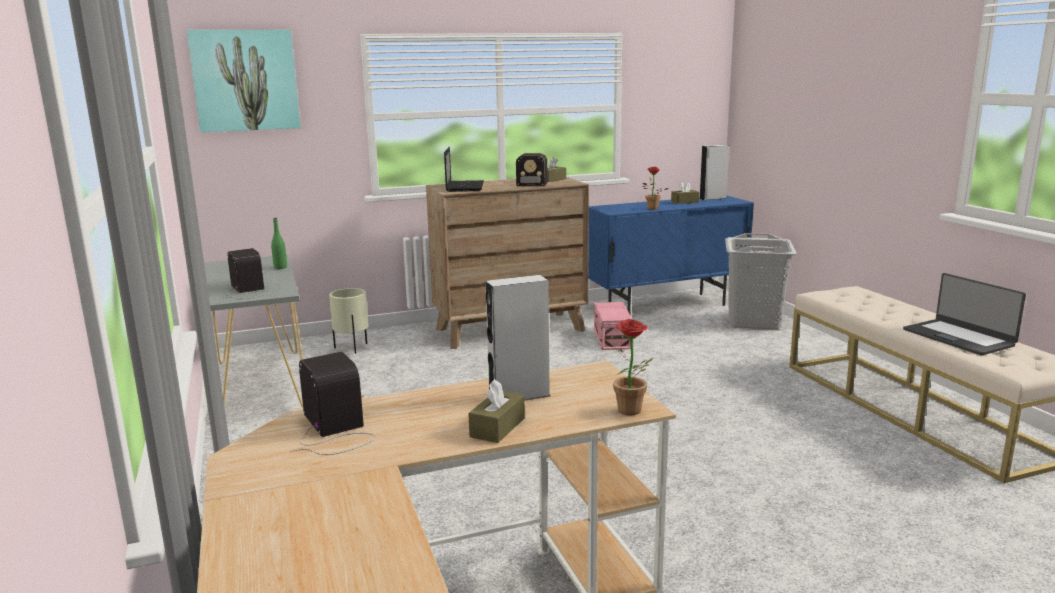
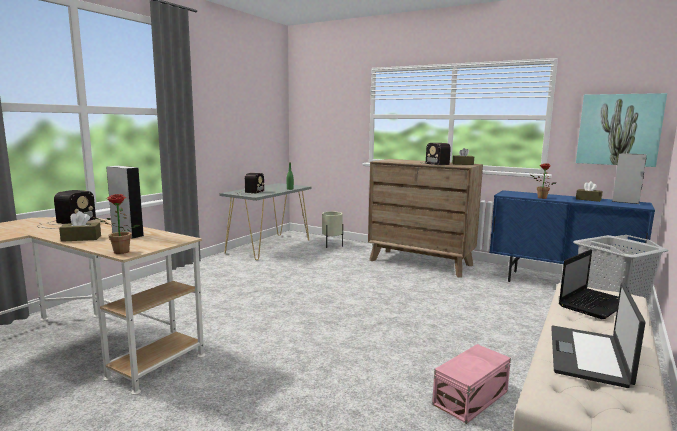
camera: 50 degrees right, 5 degrees down
picture [187,30,301,132] -> picture moved to [576,93,667,167]
laptop [444,147,484,192] -> laptop moved to [559,249,619,319]
pink storage box [594,302,633,350] -> pink storage box moved to [432,344,511,424]

